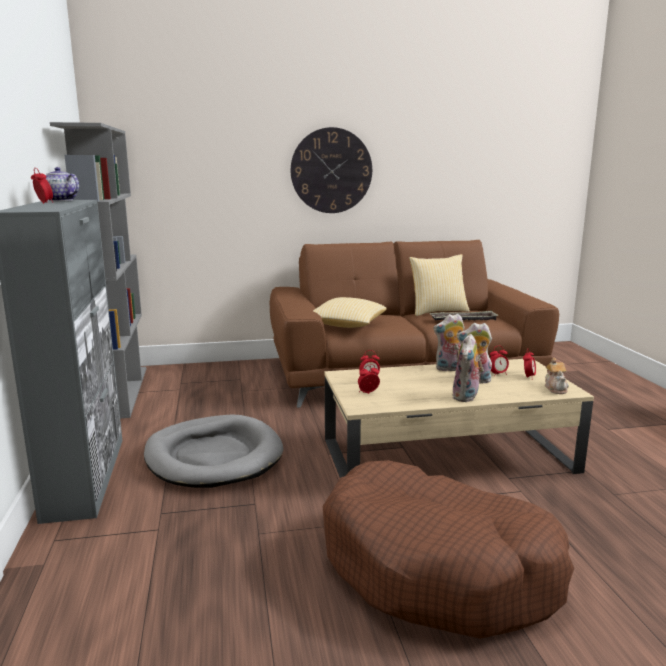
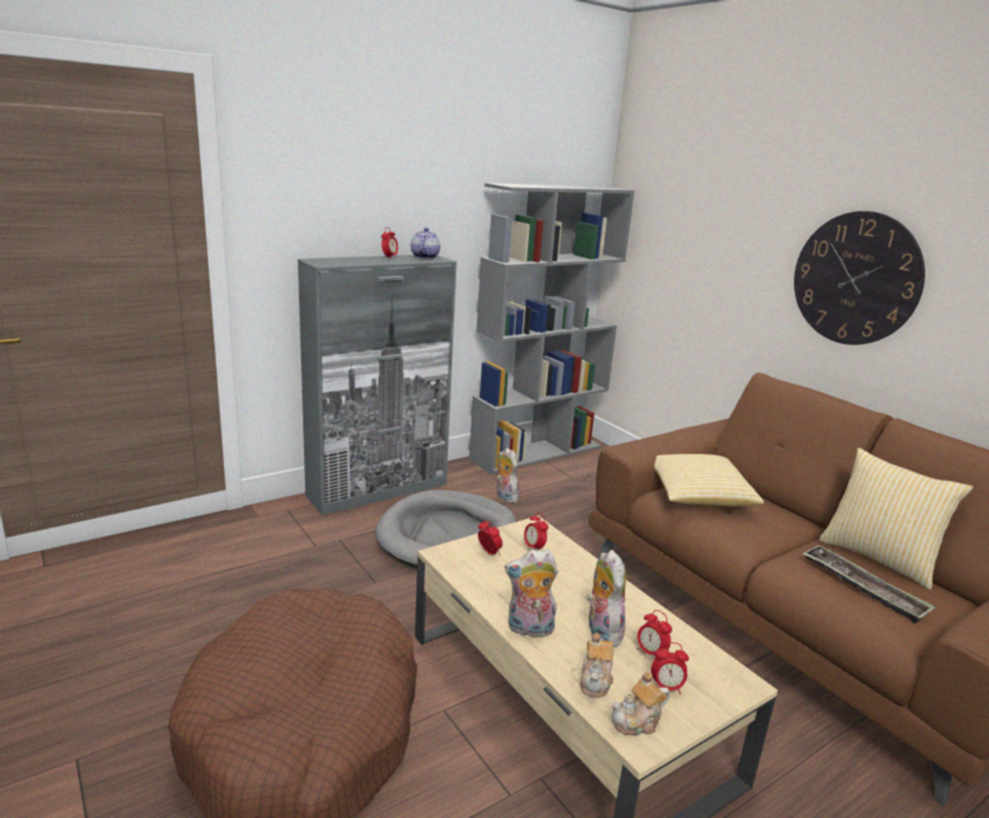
camera: 65 degrees right, 5 degrees up
plush toy [433,314,465,371] -> plush toy moved to [497,448,519,503]
none -> teapot [580,633,614,698]

